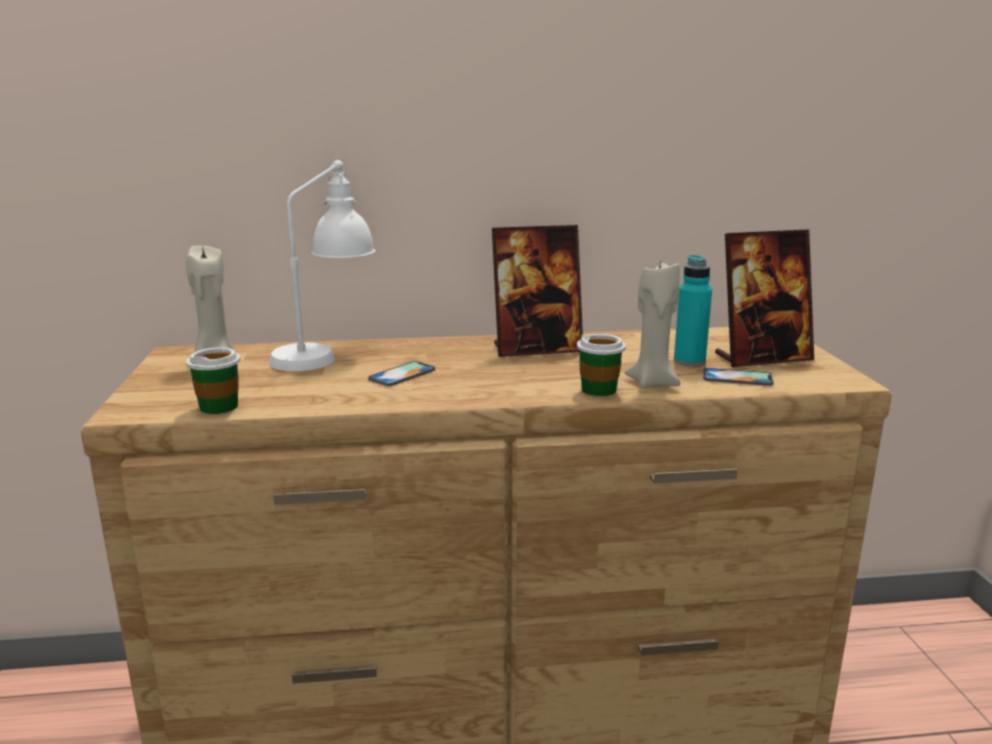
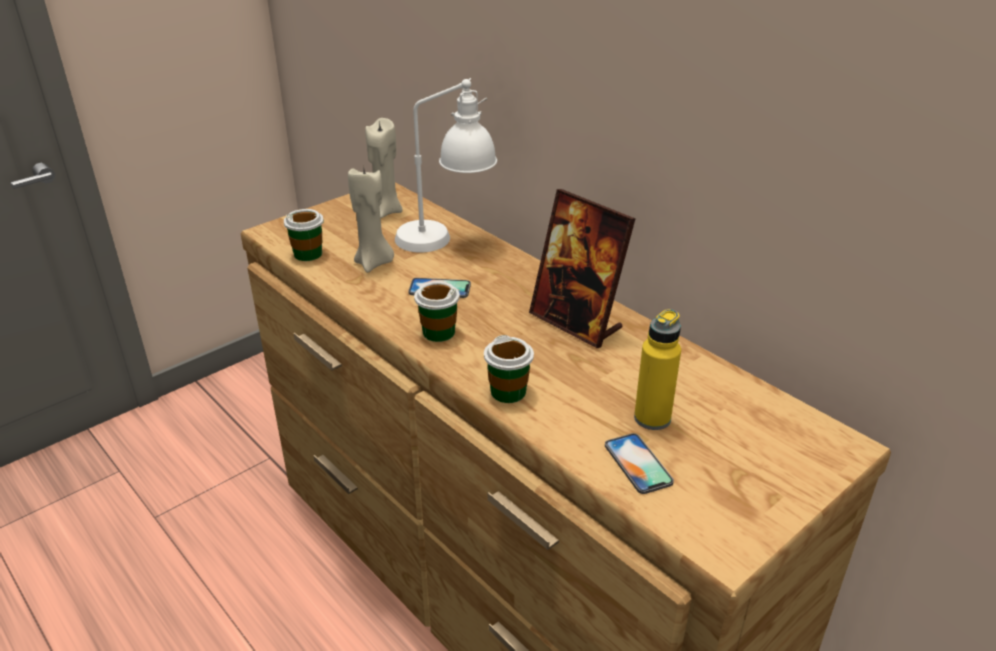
camera: 55 degrees right, 15 degrees up
beige candle [624,257,680,388] -> beige candle moved to [348,168,394,273]
turquoise bottle [674,255,712,366] -> yellow bottle [634,309,681,430]
picture frame [715,229,814,367] -> none
none -> cup [414,281,460,342]

